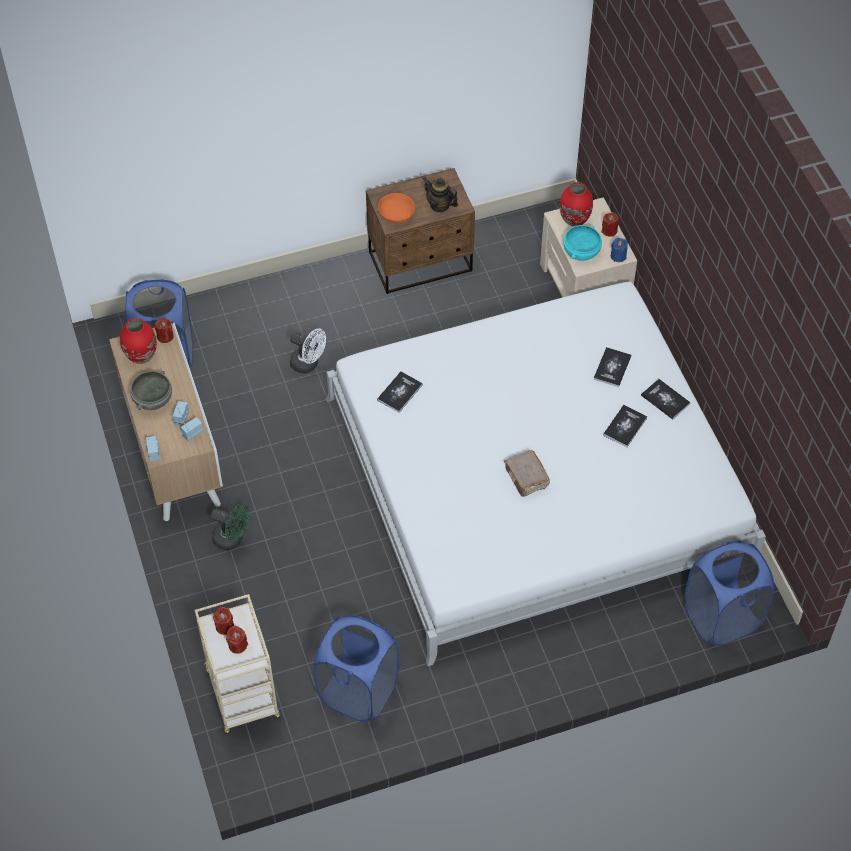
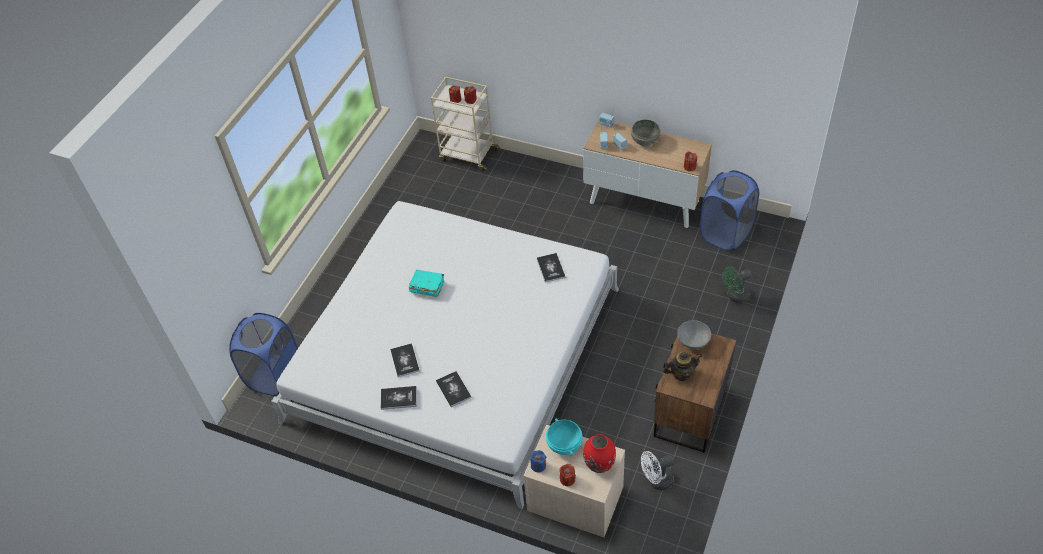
camera: 135 degrees right, 5 degrees down
red vase [120,318,157,364] -> none
green fan [211,504,250,550] -> green fan moved to [722,266,752,303]
white fan [290,328,326,373] -> white fan moved to [641,451,674,490]
blue laundry basket [314,615,399,722] -> none
orange bowl [378,193,415,224] -> grey bowl [677,320,711,349]
brown book [504,450,550,497] -> turquoise book [408,270,444,297]

